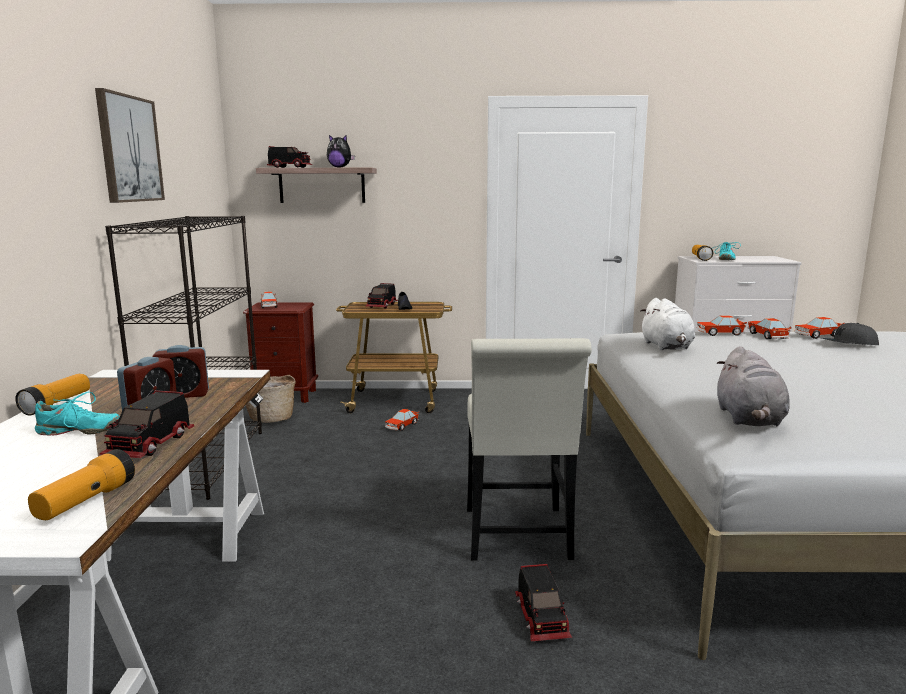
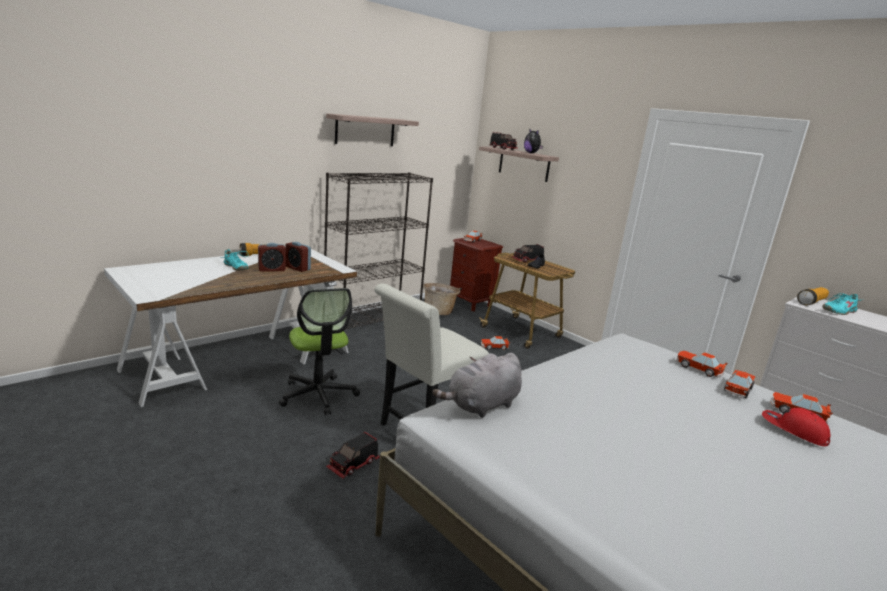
camera: 45 degrees right, 5 degrees up
flashlight [28,449,135,520] -> none
picture [95,88,165,203] -> shelf [326,113,419,146]
toy truck [99,390,194,458] -> none
white plush toy [640,298,695,350] -> none
grey cap [822,323,879,345] -> red cap [762,408,830,446]
none -> office chair [279,288,360,415]

